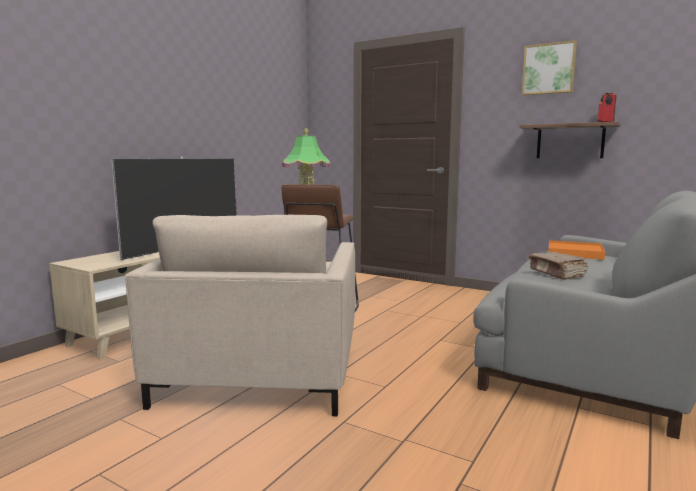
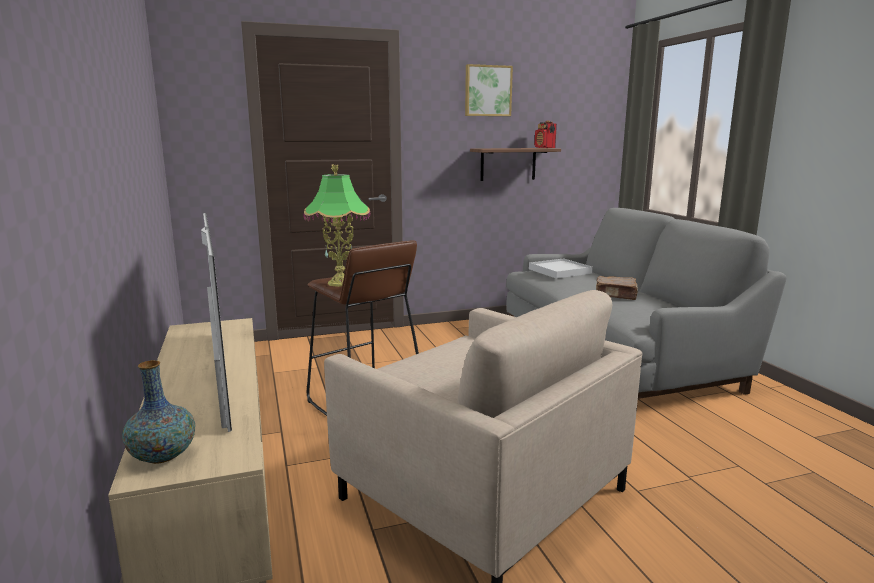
camera: 50 degrees left, 5 degrees up
orange tray [548,240,605,260] -> white tray [529,258,593,279]
none -> vase [122,360,195,464]

